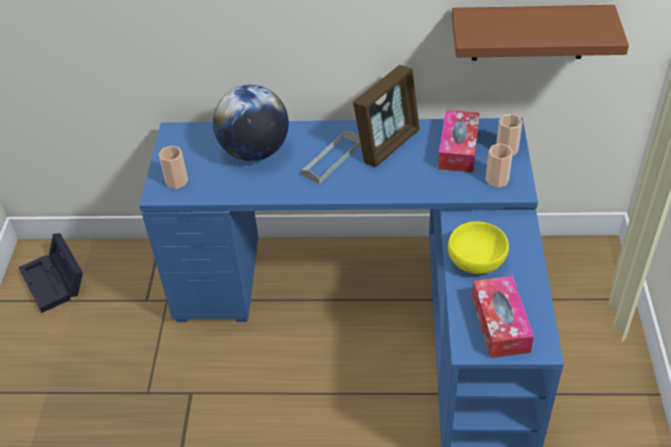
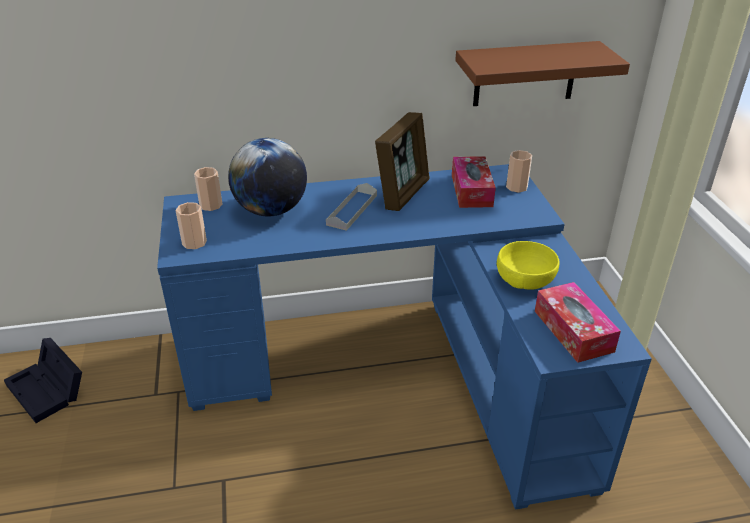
camera: 15 degrees left, 10 degrees down
cup [485,143,513,188] -> cup moved to [194,167,222,211]

